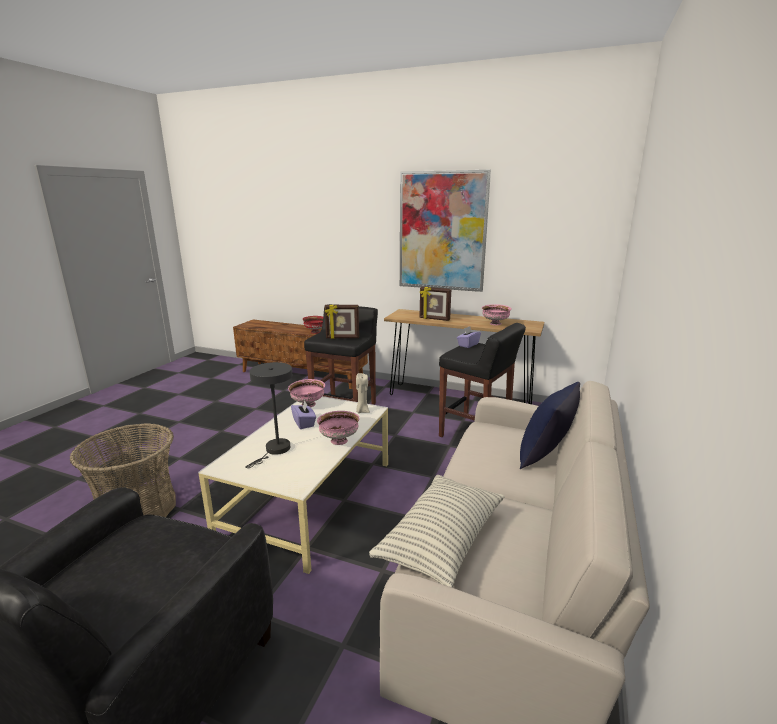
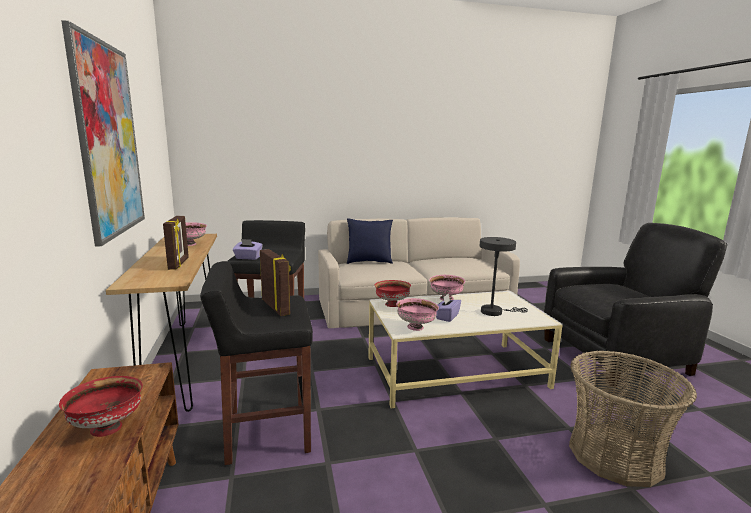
camera: 125 degrees left, 5 degrees down
beige candle [356,373,370,413] -> red bowl [375,280,411,307]
pillow [369,475,505,587] -> none

